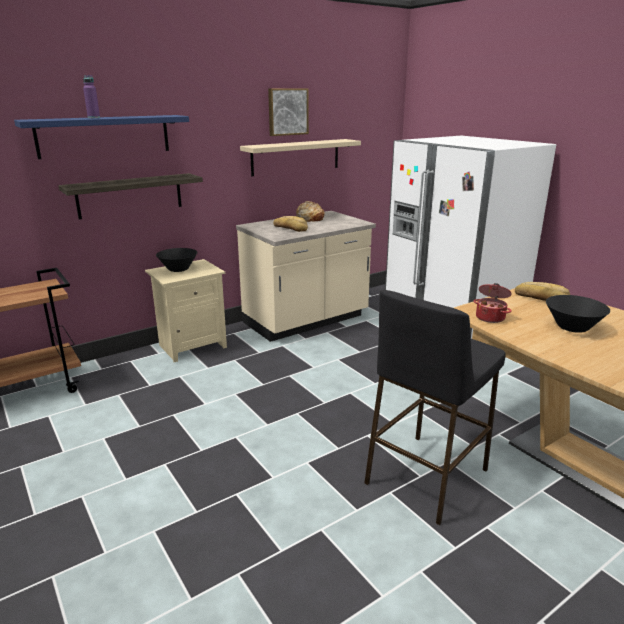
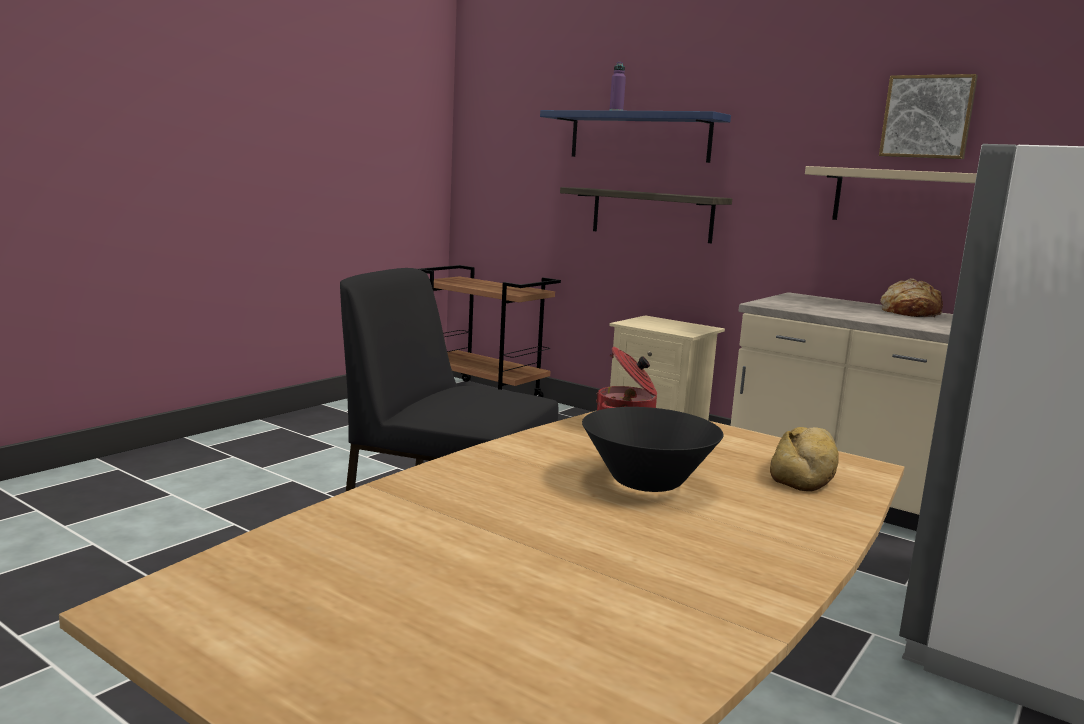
camera: 70 degrees right, 10 degrees down
black bowl [156,248,197,272] -> none
bread [273,216,308,232] -> none

